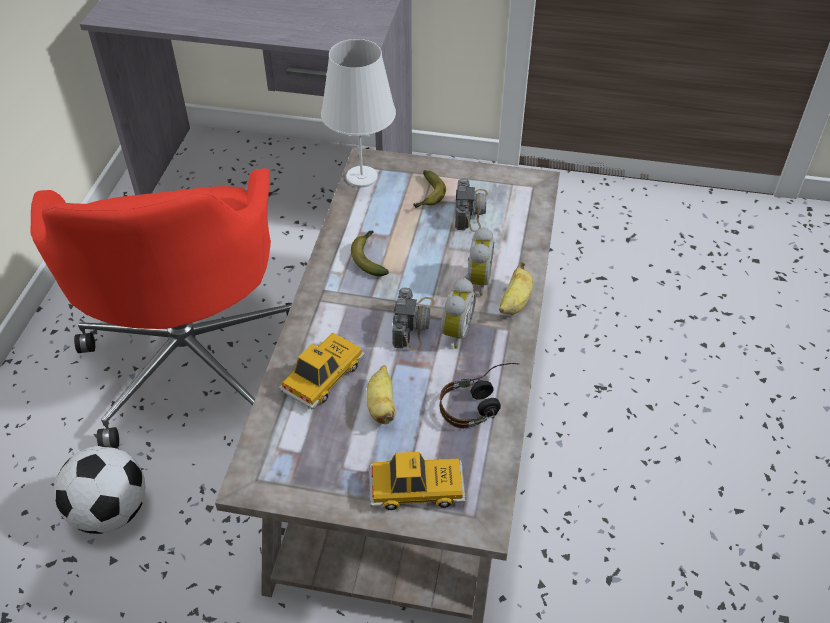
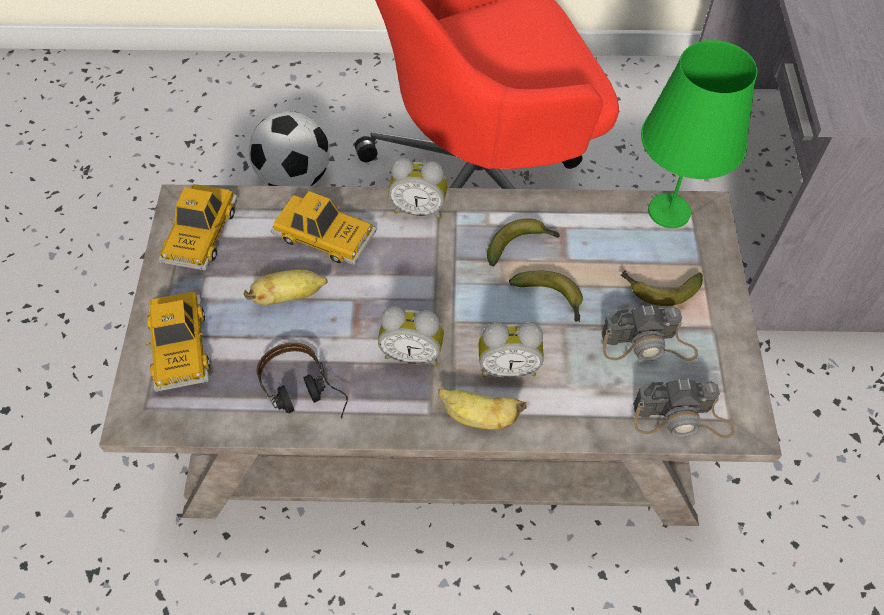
camera: 80 degrees right, 10 degrees up
white table lamp [321,39,396,188] -> green table lamp [641,40,757,228]
camera [392,287,435,351] -> camera moved to [633,379,735,439]
none -> toy car [158,184,238,270]
none -> alarm clock [388,158,447,219]
none -> banana [509,271,583,322]

